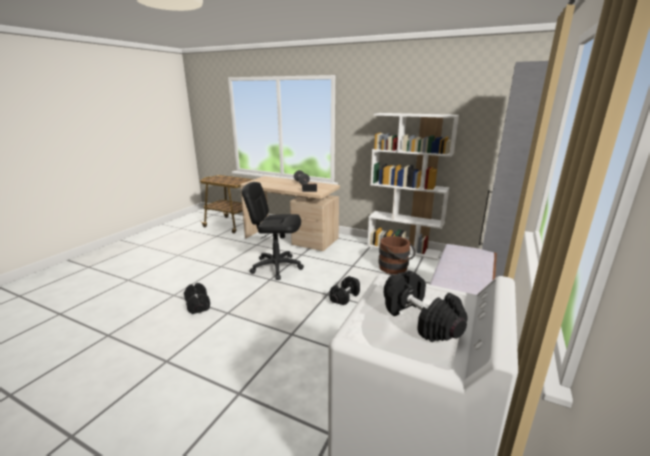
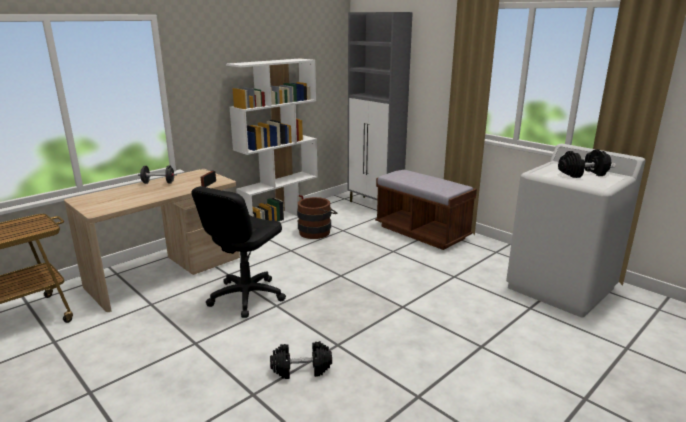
camera: 70 degrees left, 0 degrees up
black dumbbell [330,276,360,305] -> none

